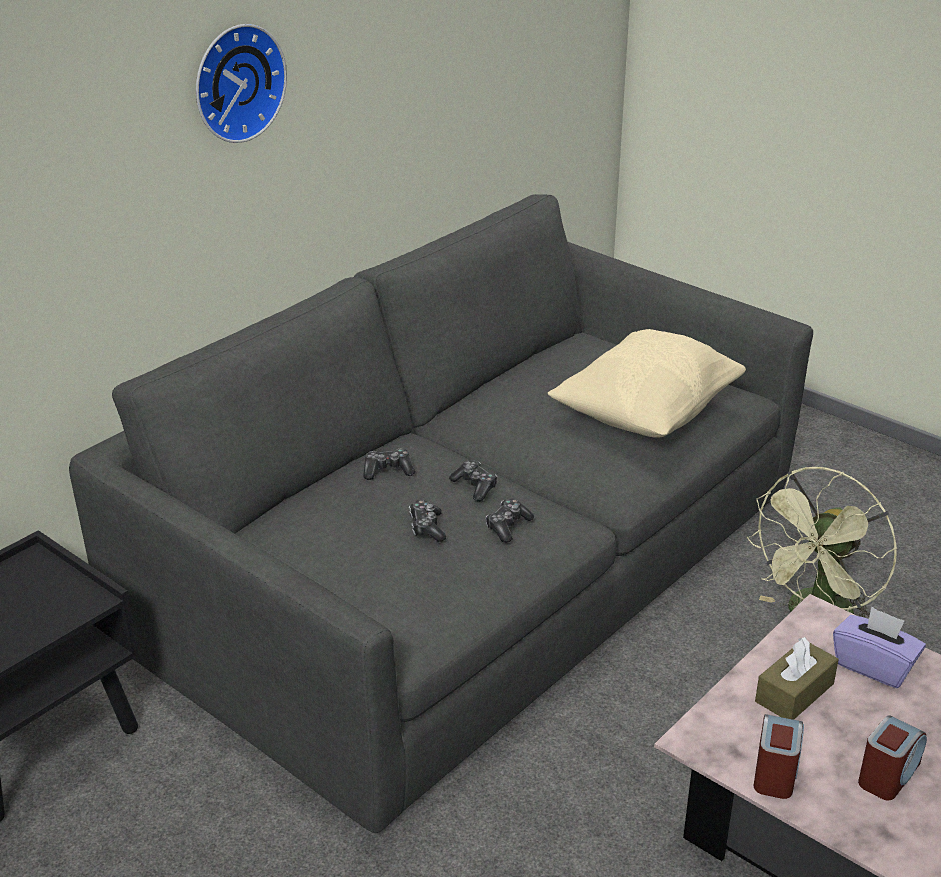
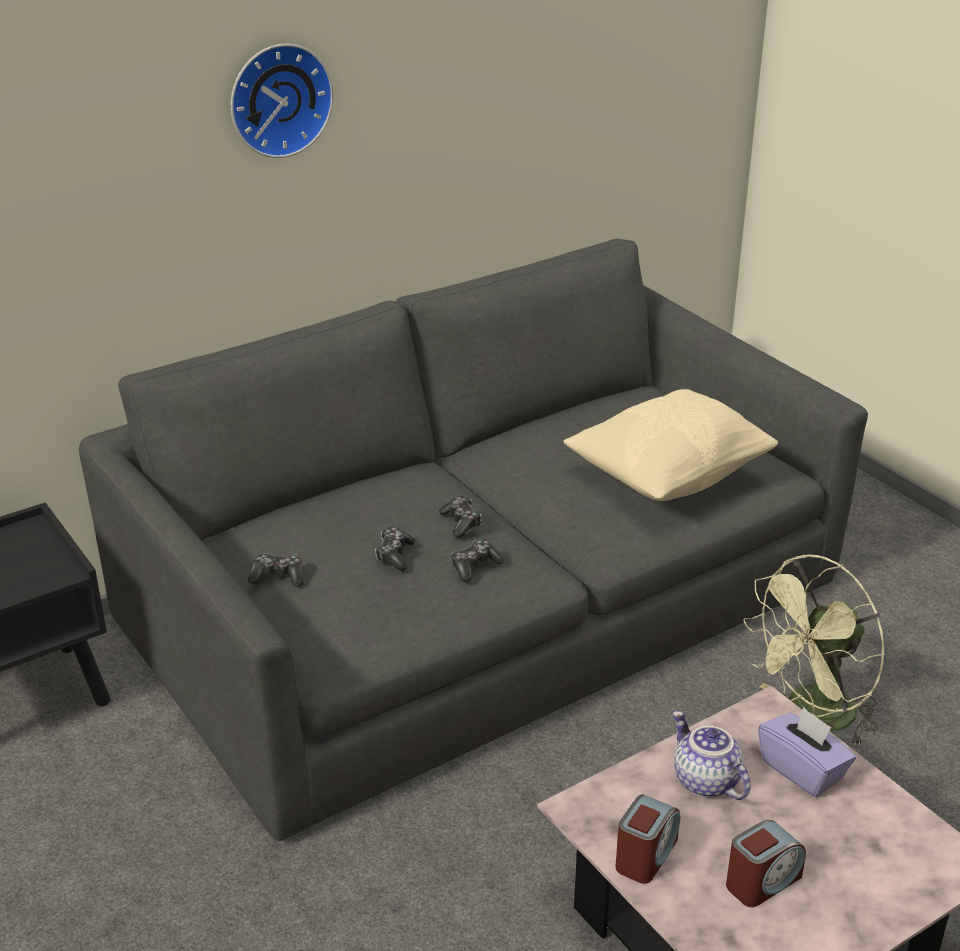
camera: 15 degrees right, 0 degrees up
game controller [363,449,415,480] -> game controller moved to [248,553,304,586]
brown tissue box [755,637,839,720] -> teapot [673,711,750,800]

